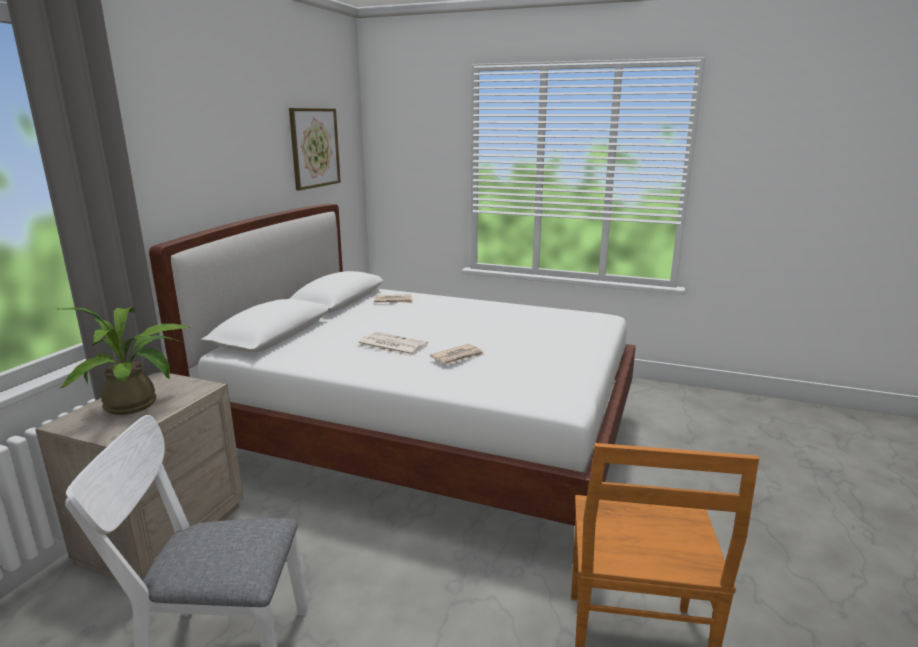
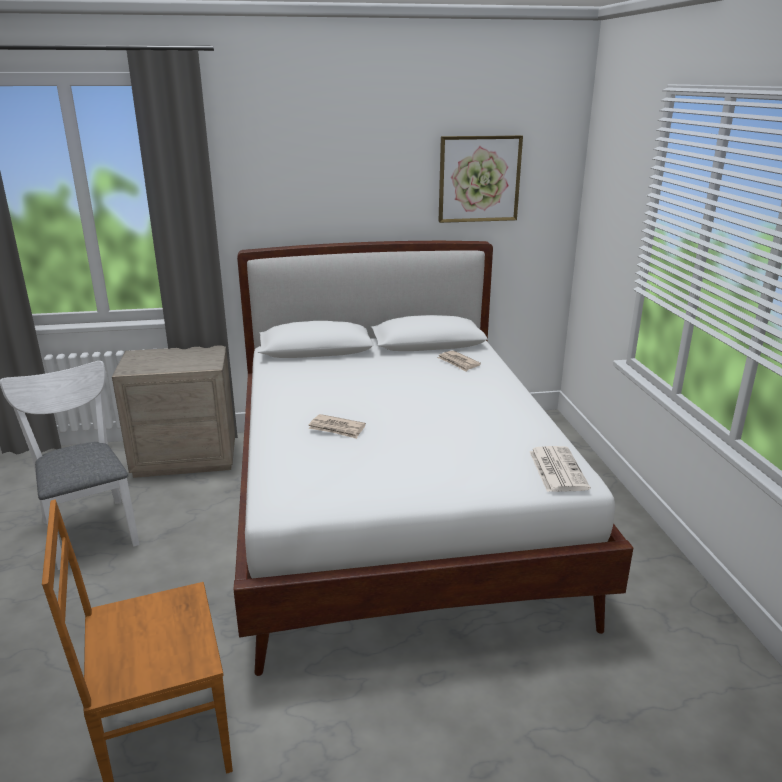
camera: 60 degrees right, 5 degrees up
potted plant [58,307,190,415] -> none
newspaper [357,332,428,356] -> newspaper moved to [529,446,590,492]

